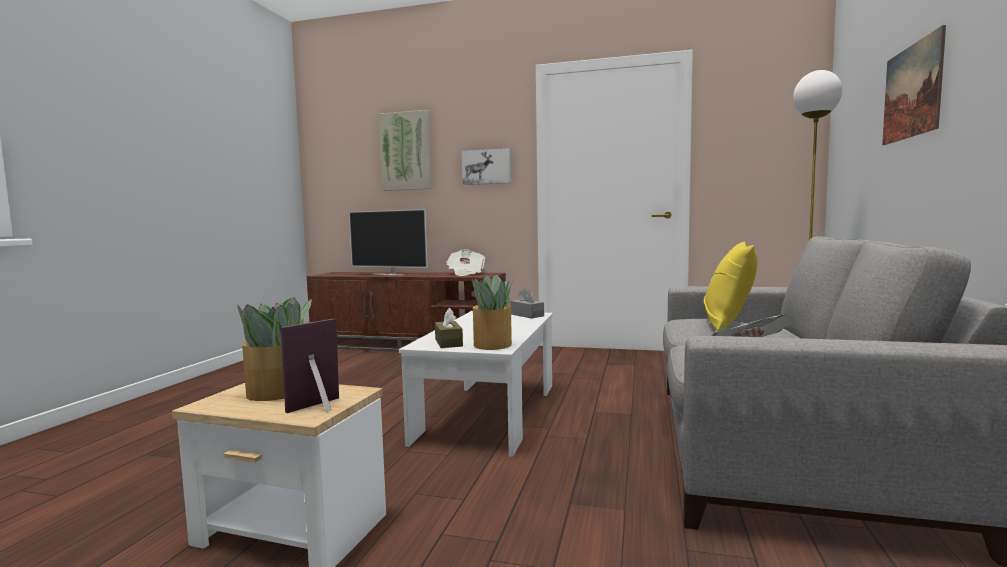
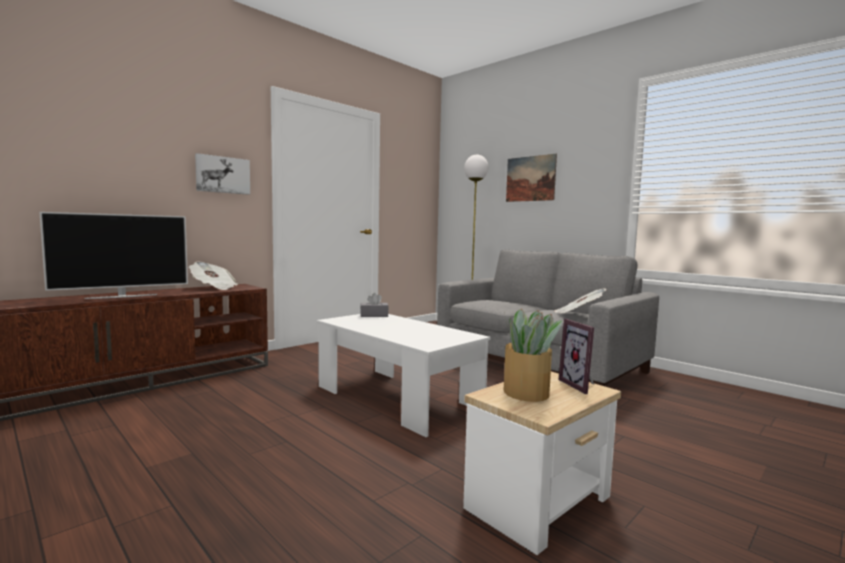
camera: 60 degrees left, 0 degrees up
picture [379,110,432,191] -> none
brown tissue box [435,308,463,348] -> none
potted plant [472,275,513,350] -> none
yellow pillow [704,242,758,331] -> none

